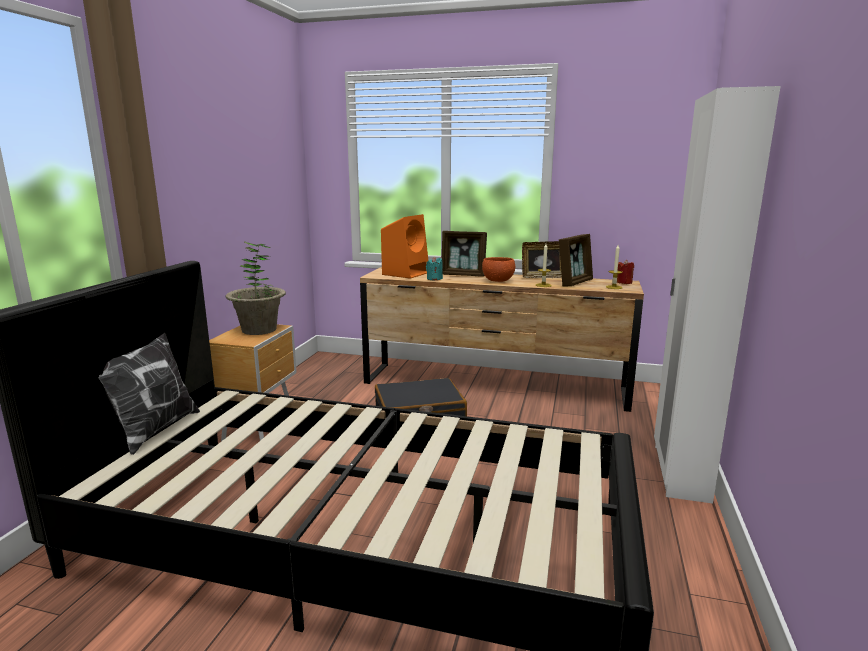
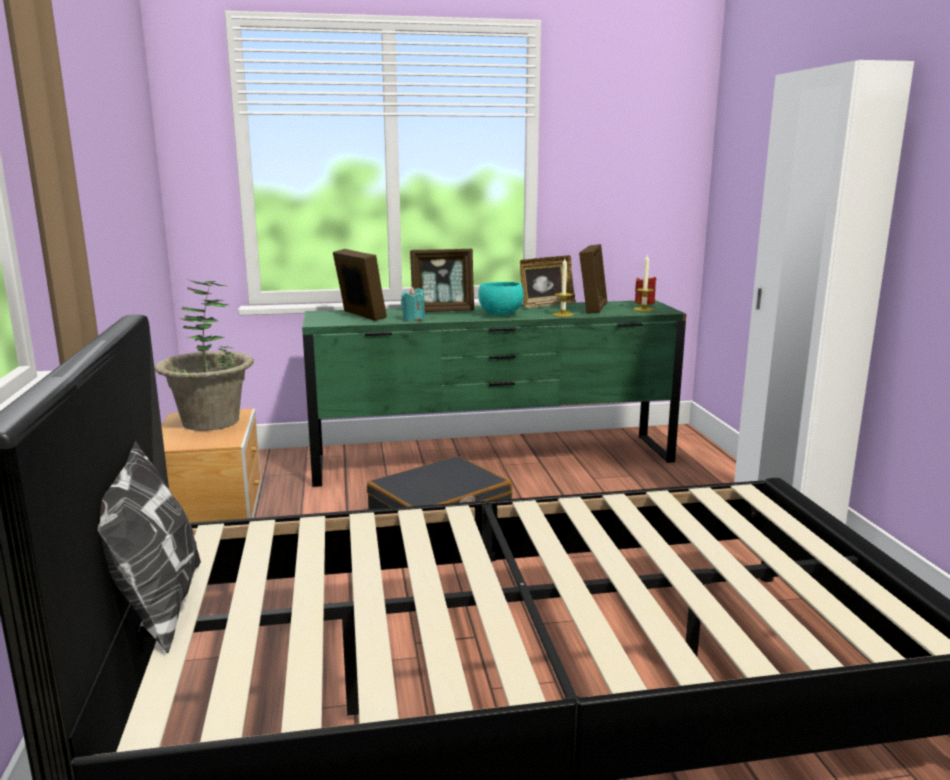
camera: 25 degrees left, 0 degrees up
brown dresser [360,268,644,412] -> green dresser [302,300,686,487]
orange speaker [381,214,428,279] -> picture frame [333,249,387,321]
orange bowl [482,257,515,282] -> turquoise bowl [478,282,524,315]

